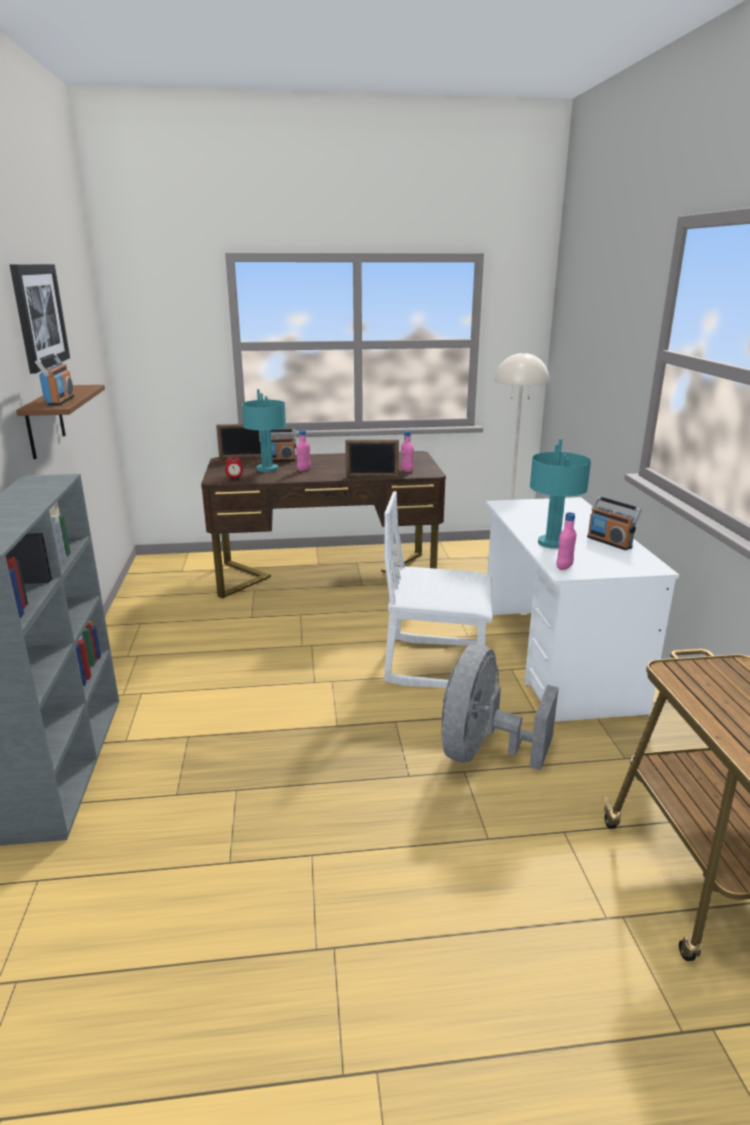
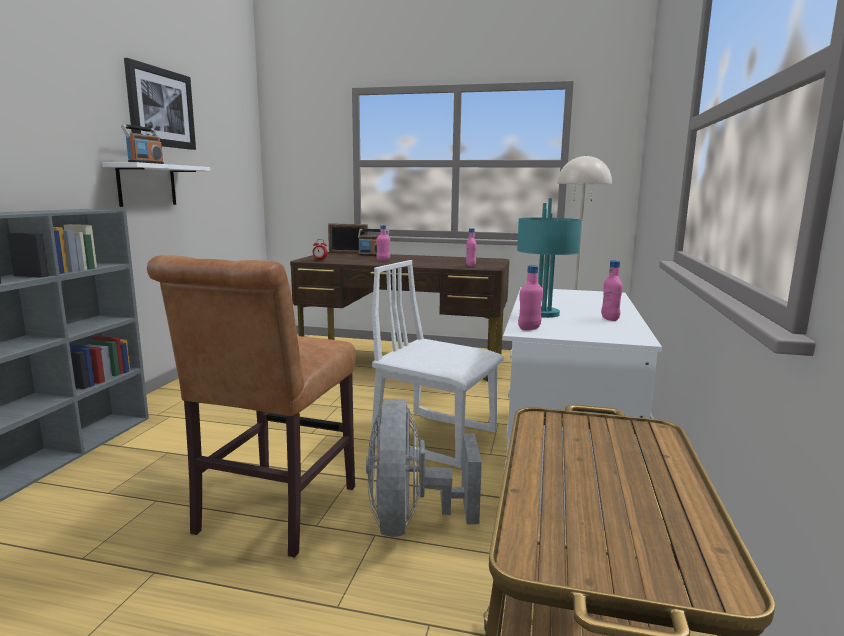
camera: 20 degrees right, 10 degrees down
brown shelf [16,385,105,459] -> white shelf [102,162,210,207]
turquoise table lamp [242,389,286,472] -> none
picture frame [345,440,399,477] -> none
grey fan [441,644,559,770] -> grey fan turned 45 degrees counterclockwise [366,399,482,537]
radio [587,496,642,550] -> pink bottle [601,260,623,321]
none -> brown chair [147,255,355,558]

